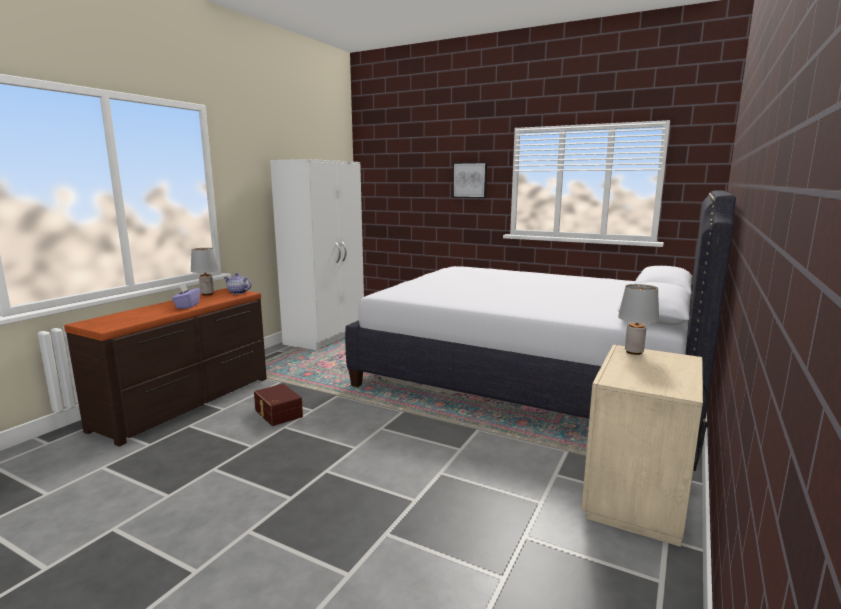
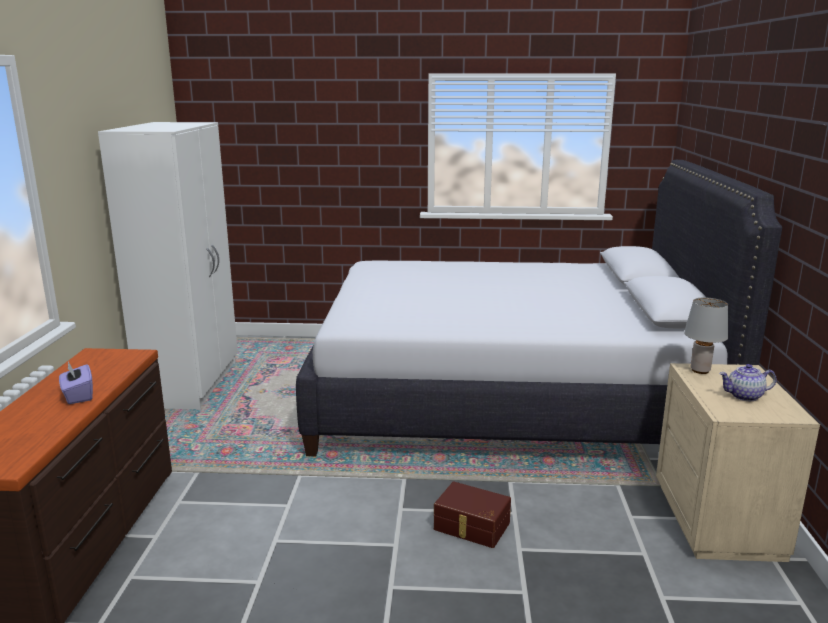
camera: 25 degrees left, 5 degrees up
grey table lamp [191,248,218,295] -> none
teapot [224,273,252,294] -> teapot moved to [719,364,777,401]
brown storage box [254,384,303,426] -> brown storage box moved to [434,481,511,548]
picture [453,162,487,198] -> none

